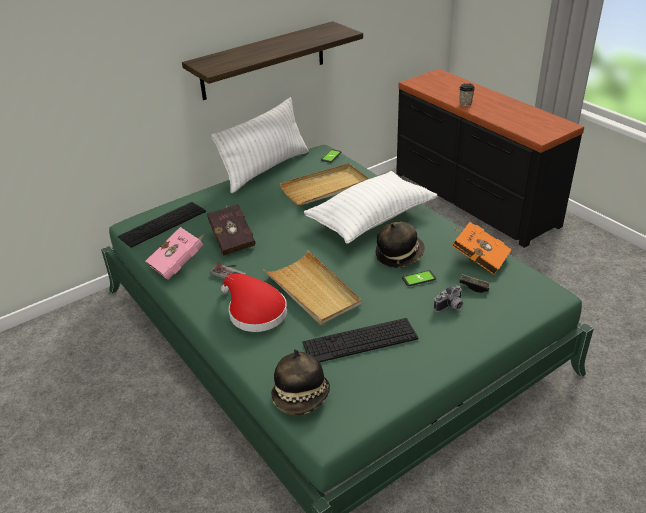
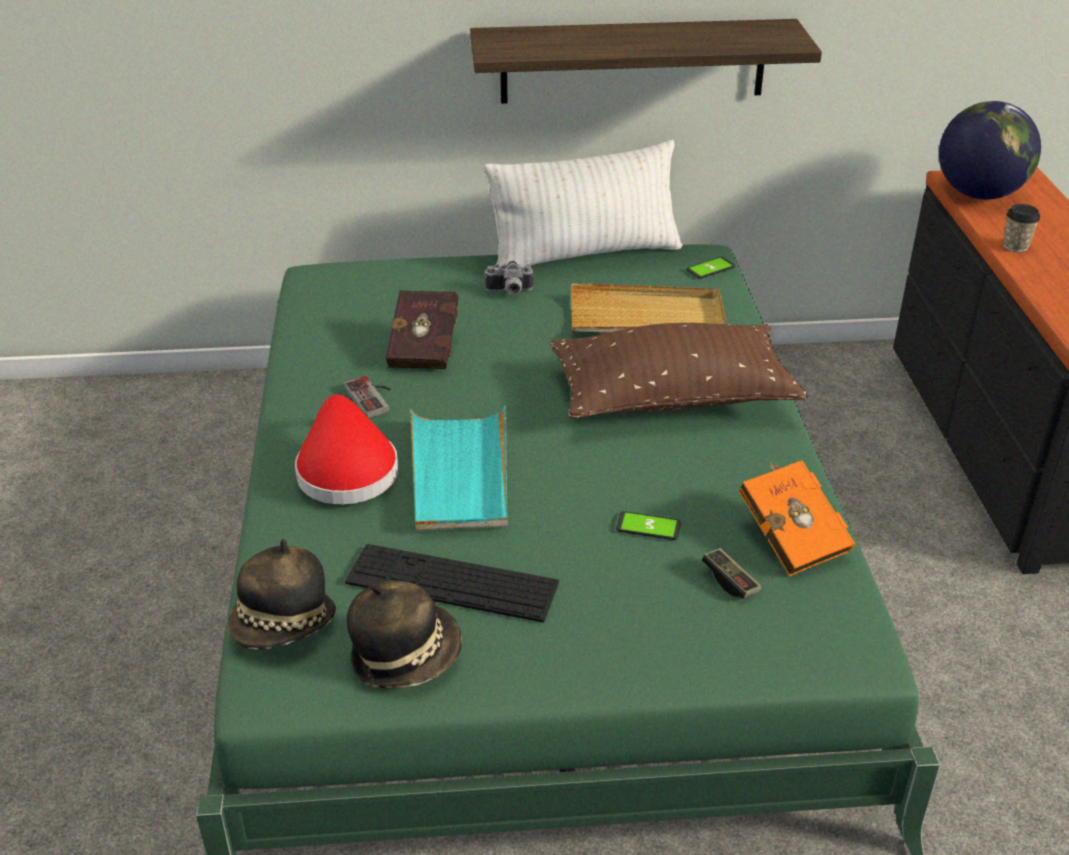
camera: 30 degrees right, 0 degrees up
keyboard [118,202,206,248] -> none
pink book [146,227,204,280] -> none
beige tray [263,250,362,325] -> turquoise tray [410,406,508,531]
white pillow [304,171,437,244] -> brown pillow [551,323,807,419]
hat [376,222,425,268] -> hat moved to [347,580,462,688]
camera [434,285,463,312] -> camera moved to [484,261,534,294]
none -> globe [939,101,1041,200]

